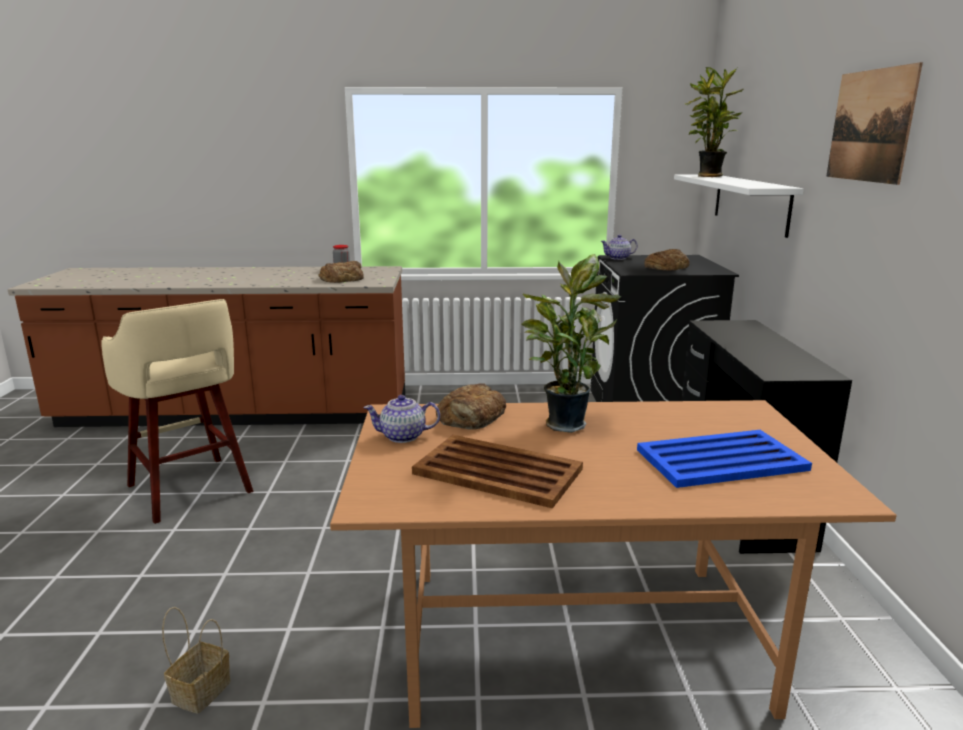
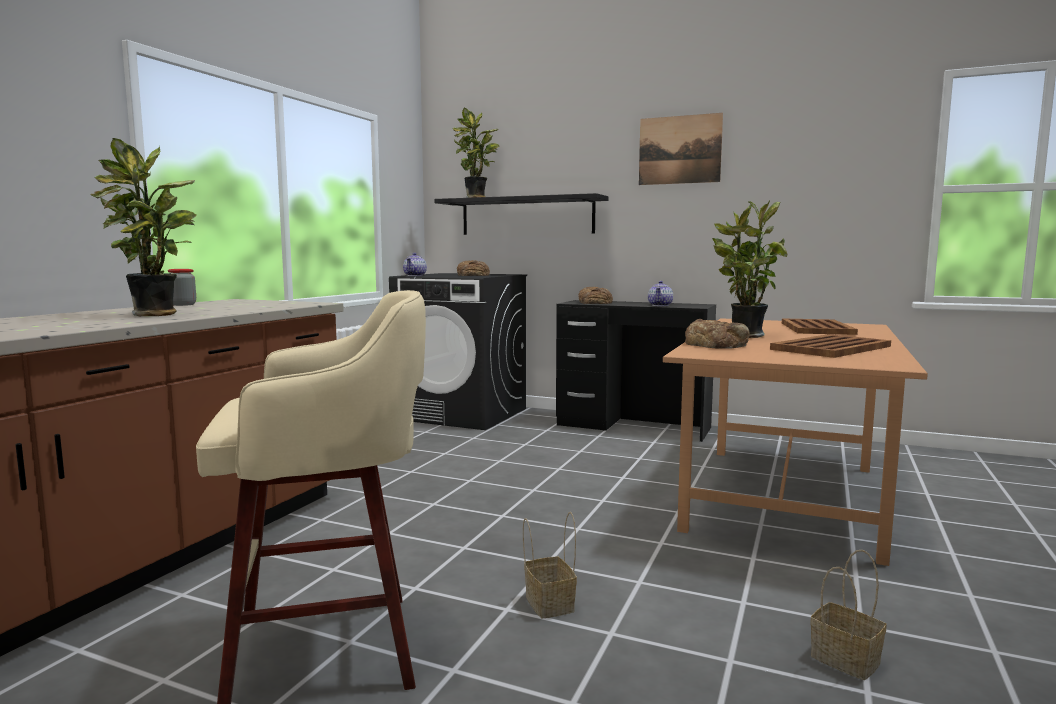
camera: 65 degrees left, 10 degrees down
bread [318,261,364,283] -> bread moved to [578,287,613,304]
teapot [363,395,440,443] -> teapot moved to [648,281,673,306]
blue tray [637,430,812,488] -> brown tray [782,318,858,335]
white shelf [674,175,804,238] -> black shelf [434,193,609,235]
none -> potted plant [90,138,196,316]
none -> basket [523,512,577,619]

